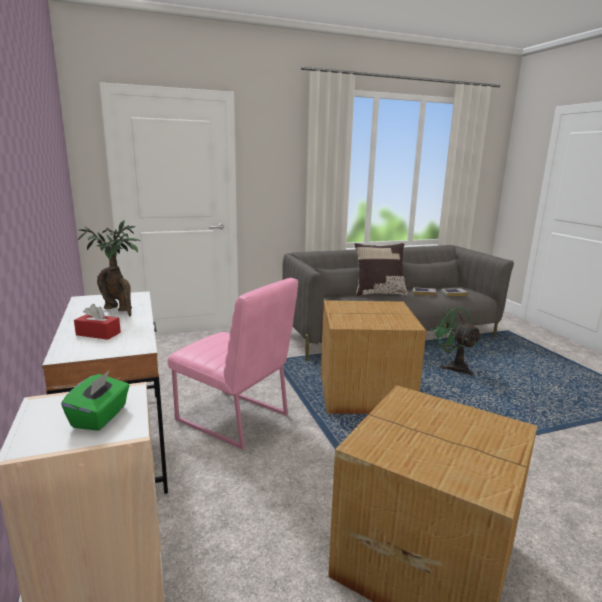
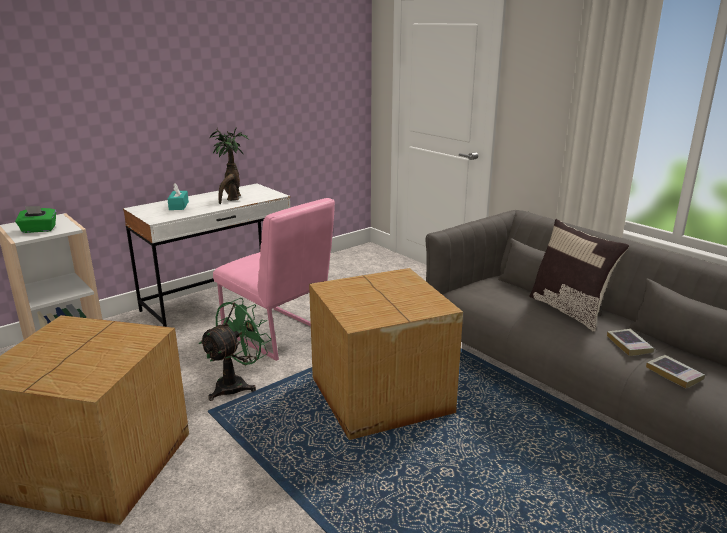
camera: 70 degrees right, 5 degrees up
red tissue box [74,304,121,340] -> turquoise tissue box [167,183,189,210]
pink chair [168,278,298,450] -> pink chair turned 60 degrees counterclockwise [213,198,335,361]
green fan [431,306,482,376] -> green fan moved to [199,298,272,401]

